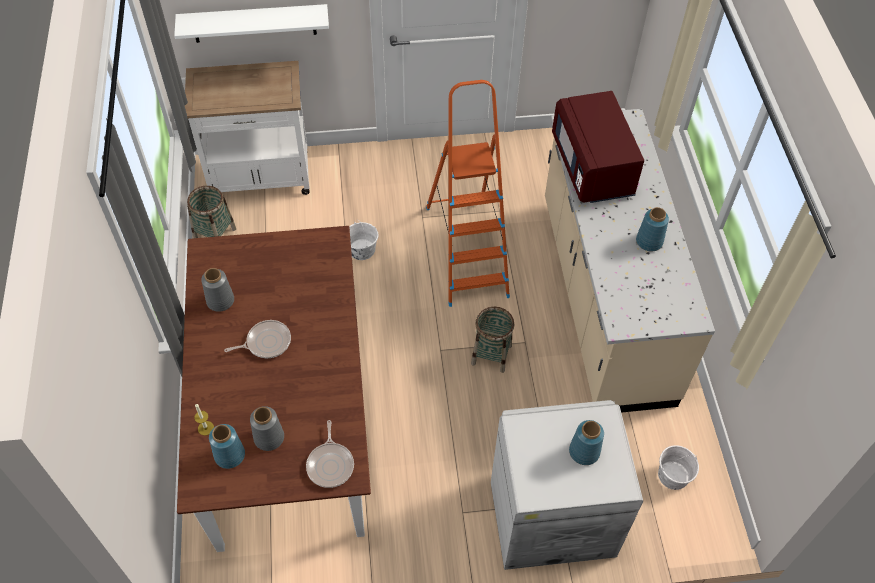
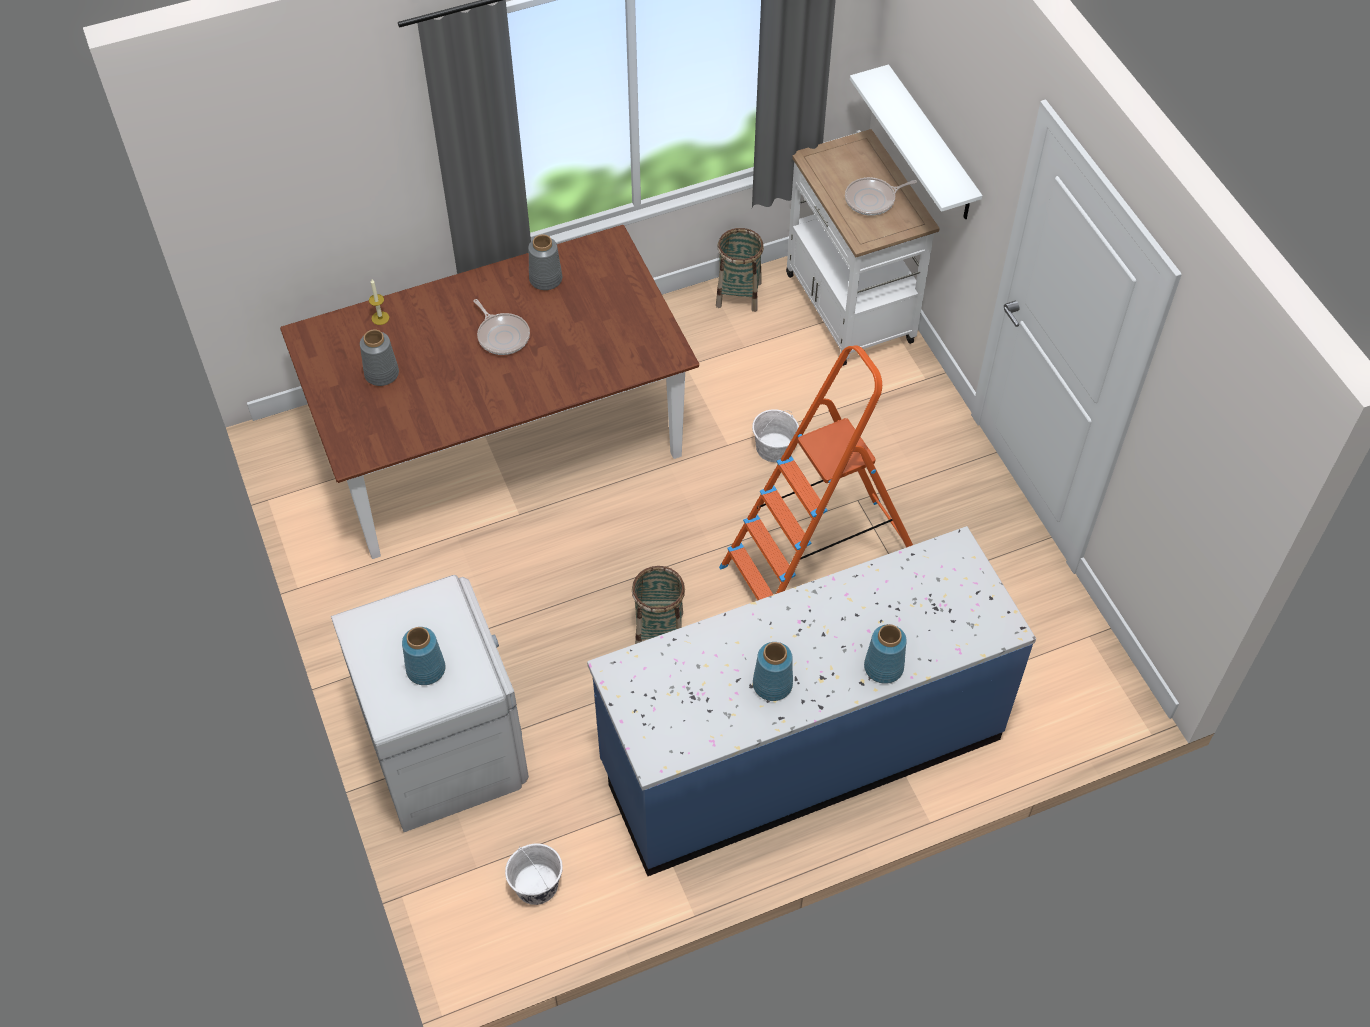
camera: 75 degrees right, 0 degrees up
blue vase [209,424,245,469] -> blue vase moved to [864,624,907,684]
frying pan [306,420,354,488] -> frying pan moved to [845,177,917,216]
beige counter [545,109,715,413] -> blue counter [587,526,1036,876]
red microwave [552,91,644,203] -> none

